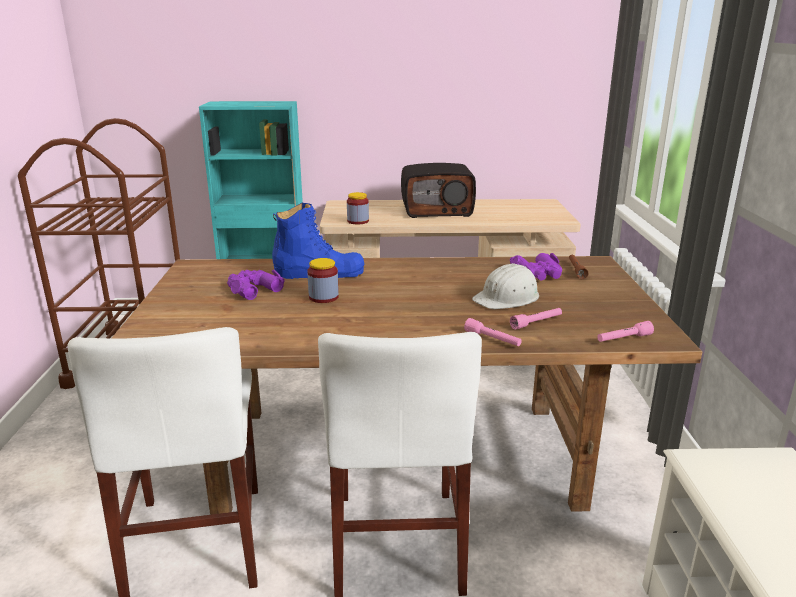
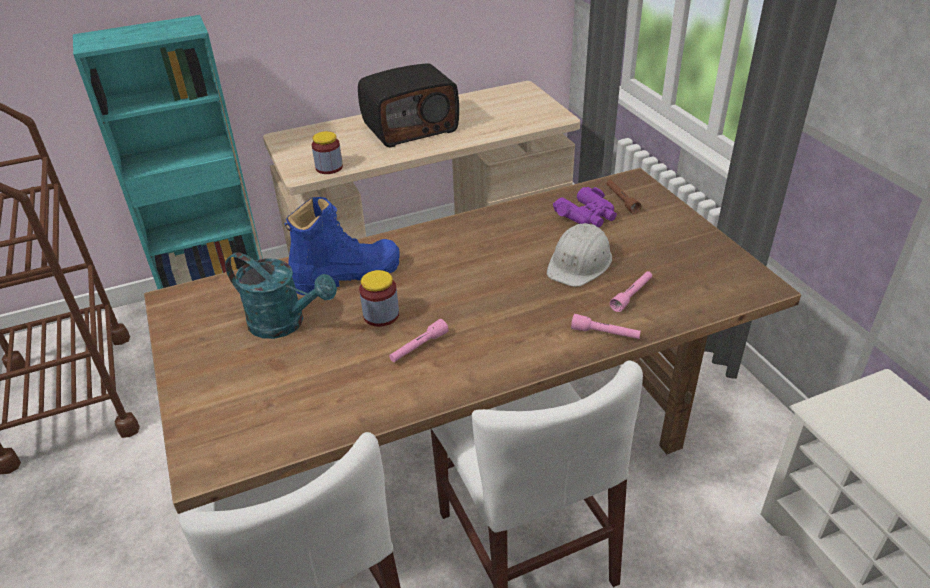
camera: 20 degrees left, 15 degrees up
purple binoculars [227,270,285,300] -> turquoise watering can [225,252,337,339]
pink flashlight [597,321,654,342] -> pink flashlight moved to [389,319,449,362]

